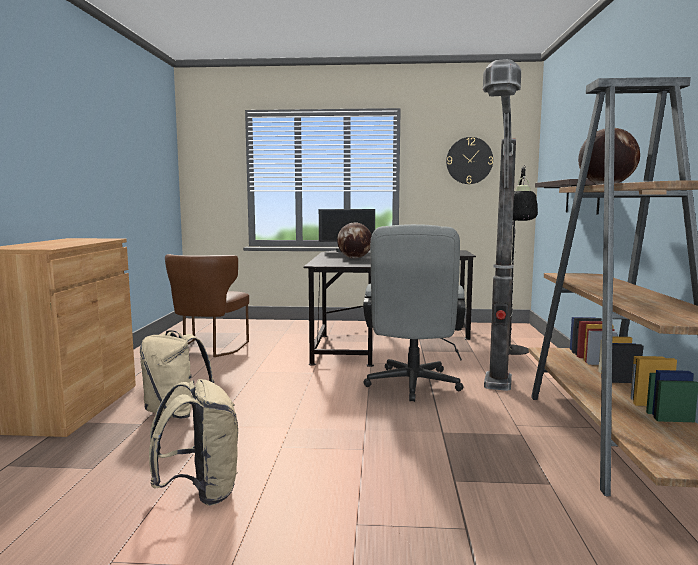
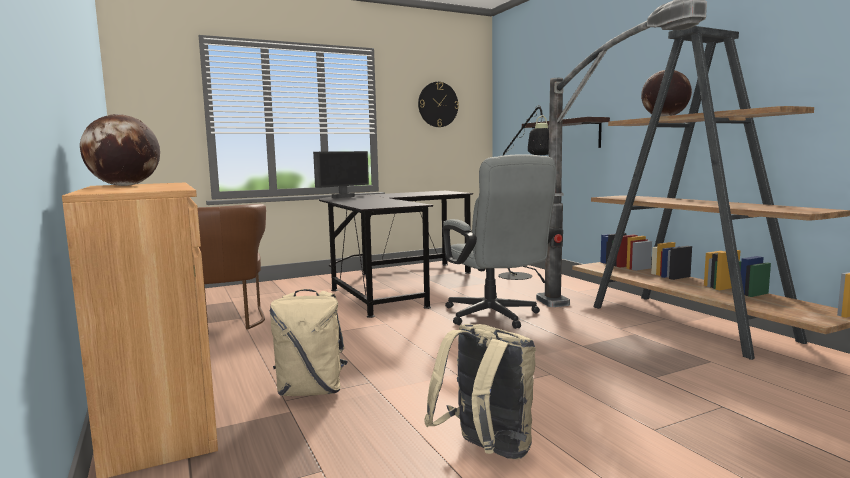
camera: 30 degrees left, 0 degrees up
globe [337,222,372,258] -> globe moved to [80,114,160,186]

